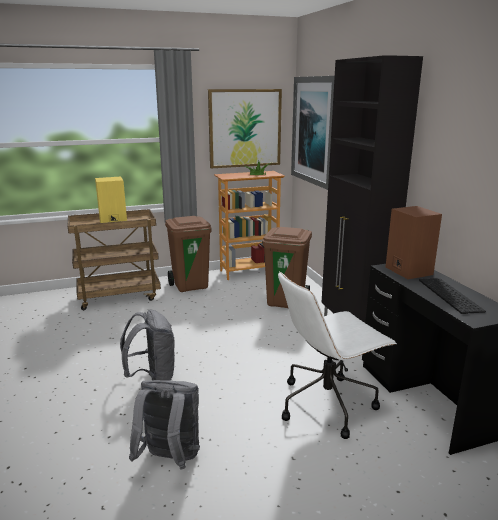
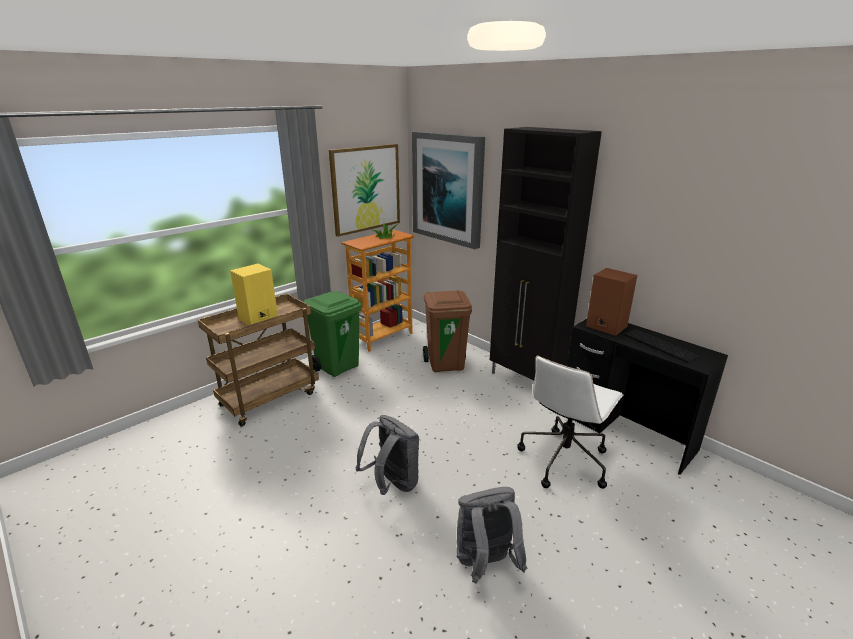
camera: 25 degrees left, 5 degrees up
brown trash can [165,216,212,292] -> green trash can [303,291,362,377]

